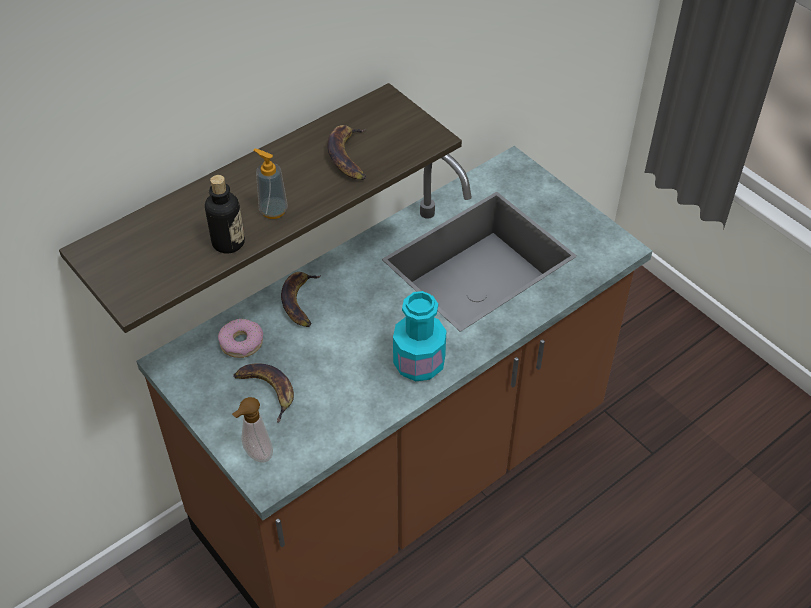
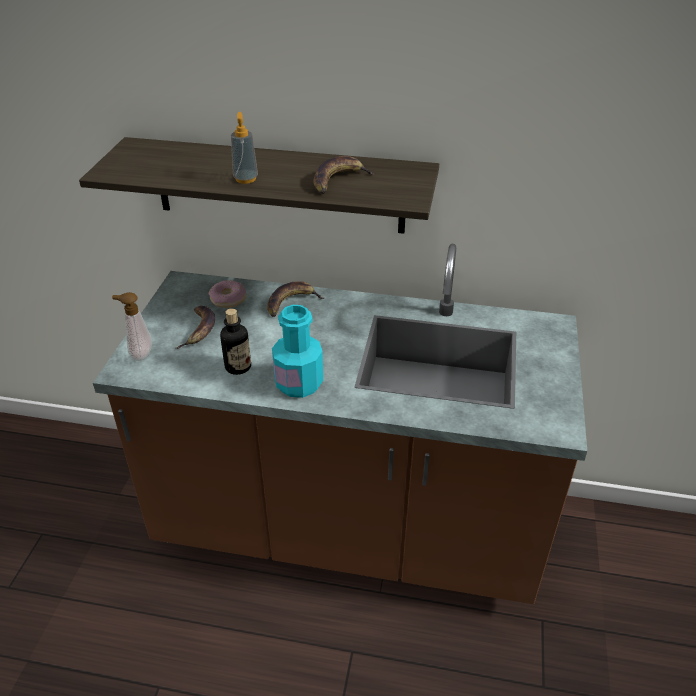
camera: 50 degrees right, 10 degrees down
bottle [205,175,245,253] -> bottle moved to [220,308,251,375]

